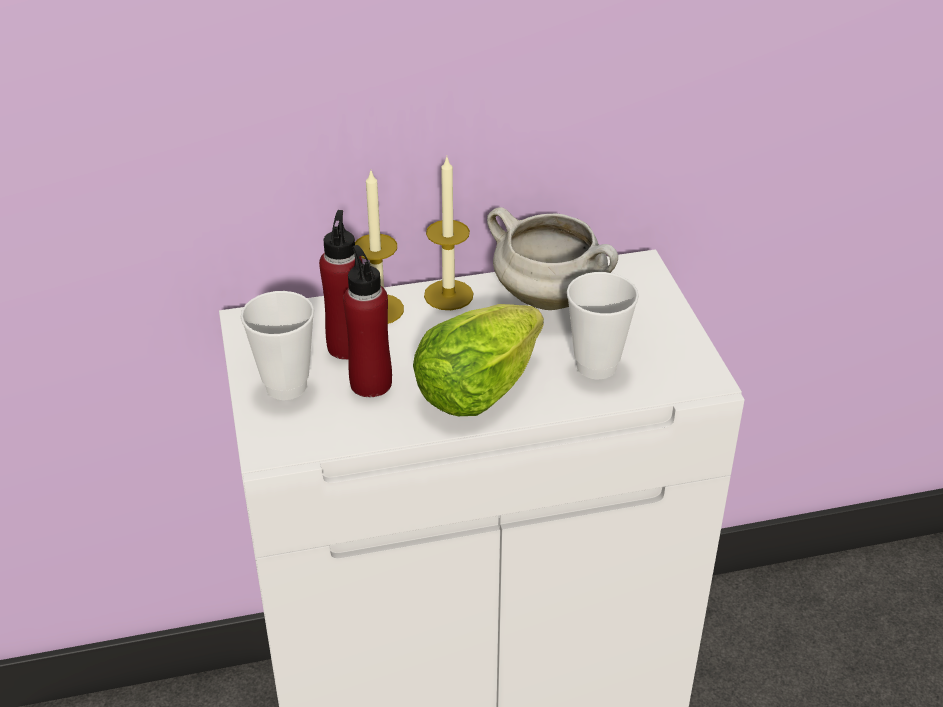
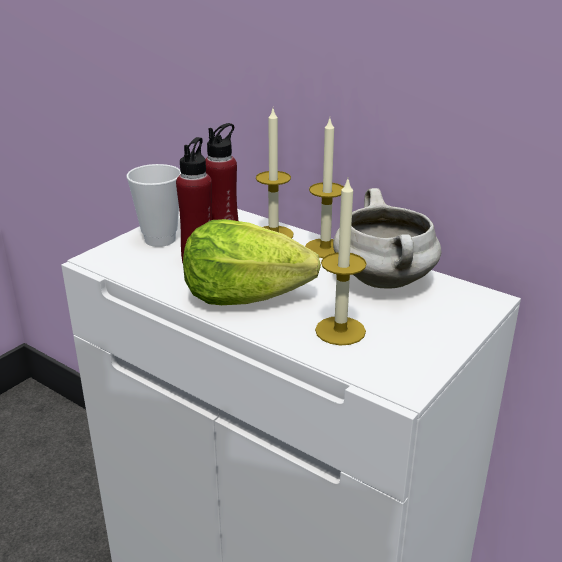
camera: 50 degrees right, 10 degrees down
cup [567,272,639,379] -> candle [315,179,367,345]

